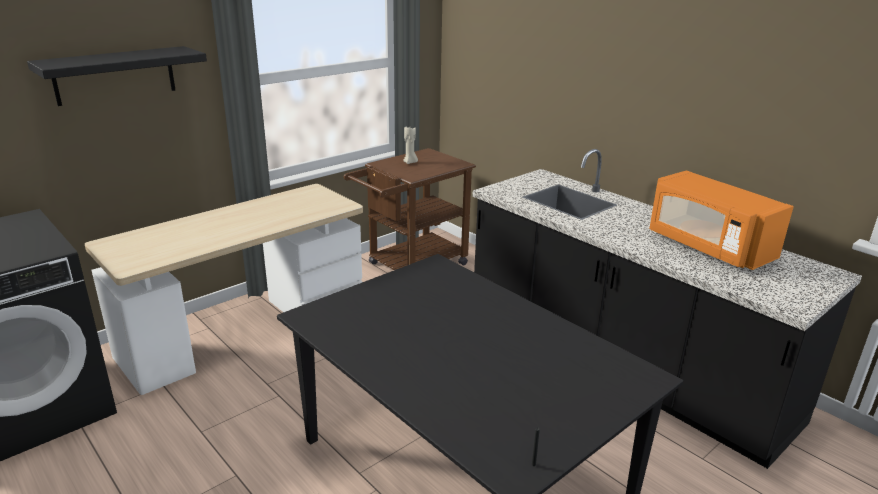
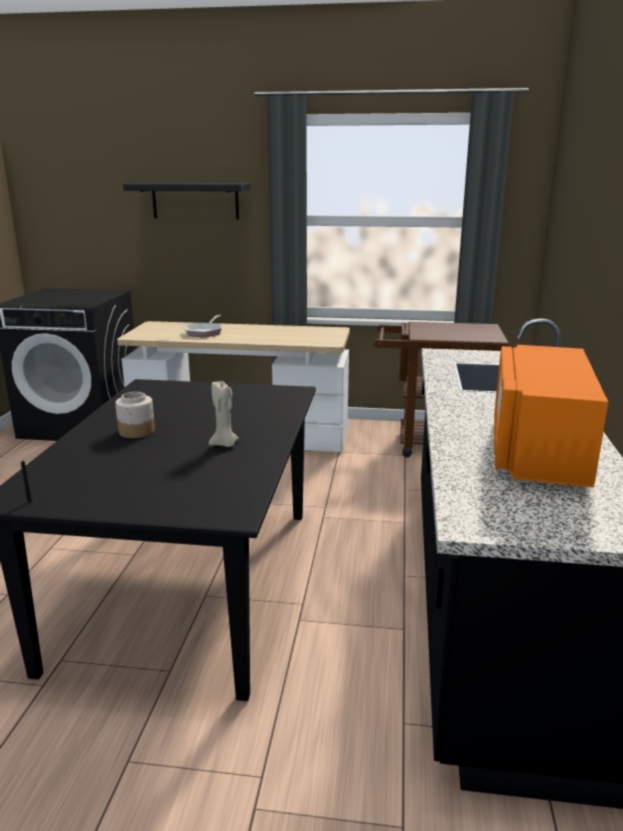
camera: 50 degrees right, 5 degrees down
beige candle [403,127,418,164] -> beige candle moved to [209,381,239,447]
none -> jar [115,392,155,438]
none -> frying pan [184,315,222,337]

